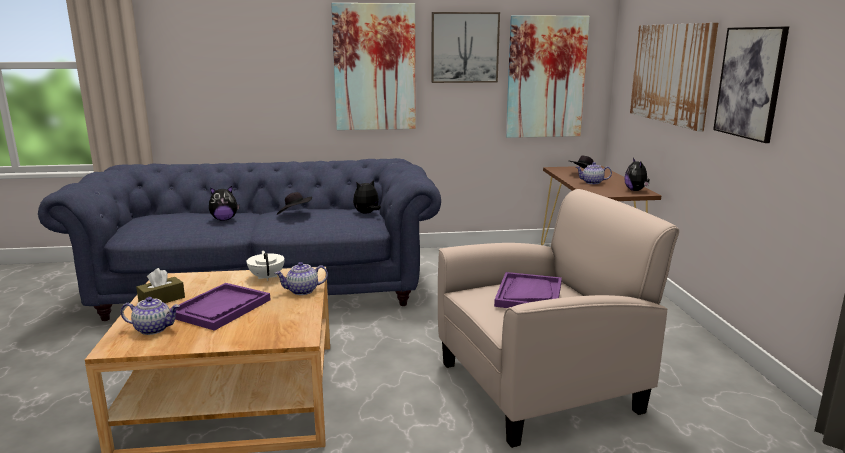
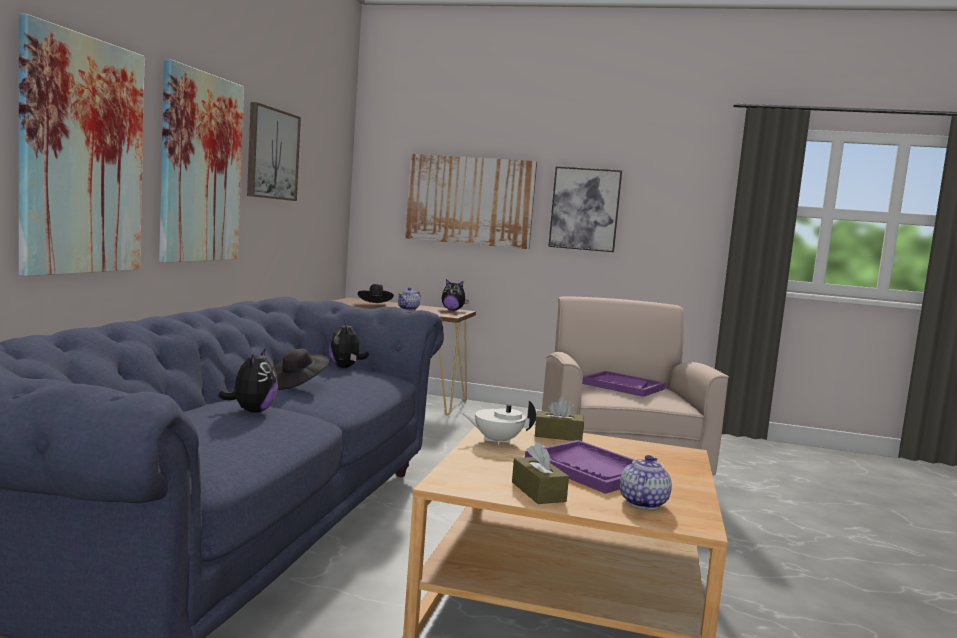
camera: 70 degrees left, 10 degrees down
teapot [275,262,328,295] -> brown tissue box [535,397,584,441]
picture [506,15,590,138] -> picture moved to [19,14,145,276]

